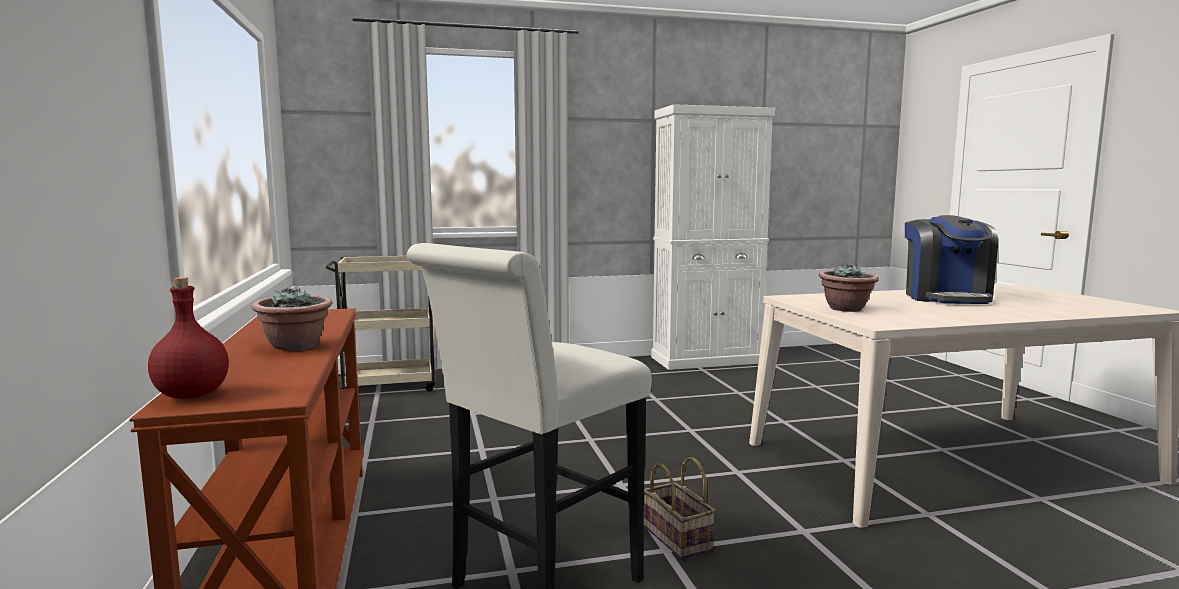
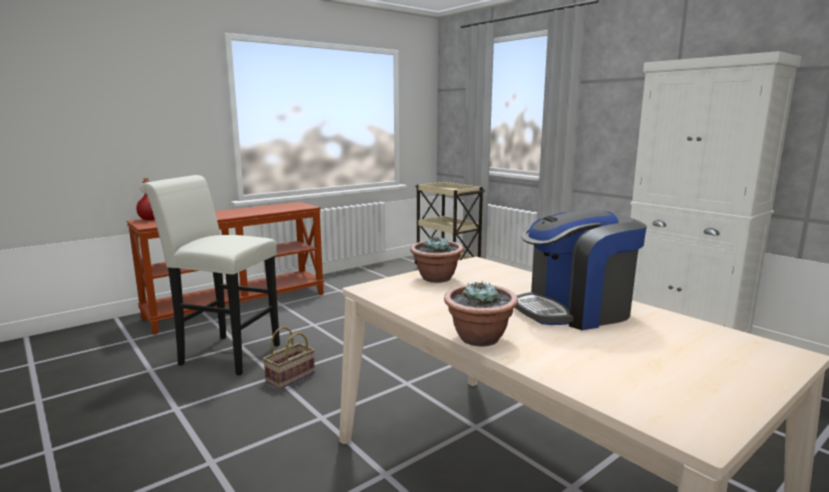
camera: 65 degrees right, 5 degrees up
potted plant [252,287,332,351] -> potted plant moved to [444,282,518,346]

